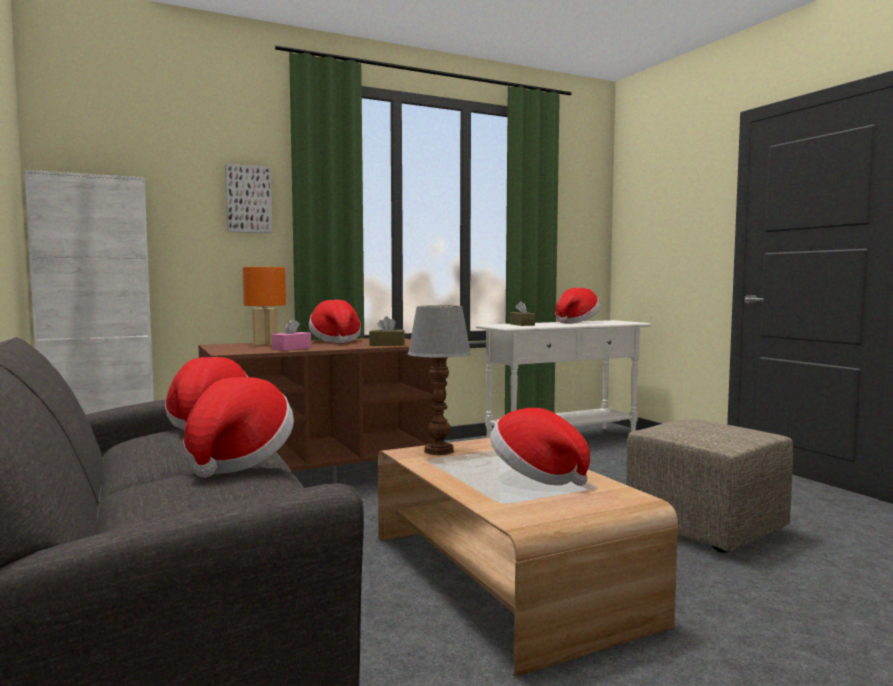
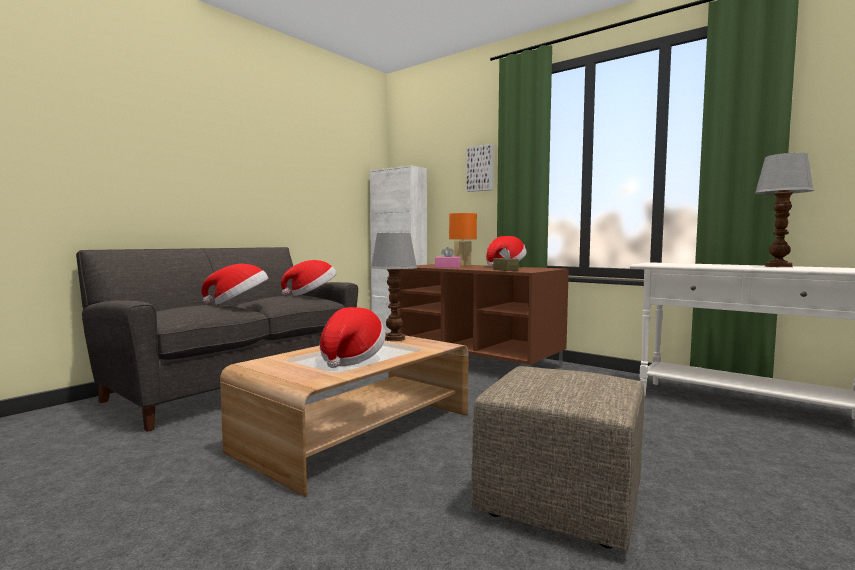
camera: 65 degrees right, 0 degrees up
brown tissue box [510,301,535,326] -> none
hat [555,288,600,324] -> table lamp [755,153,814,267]

